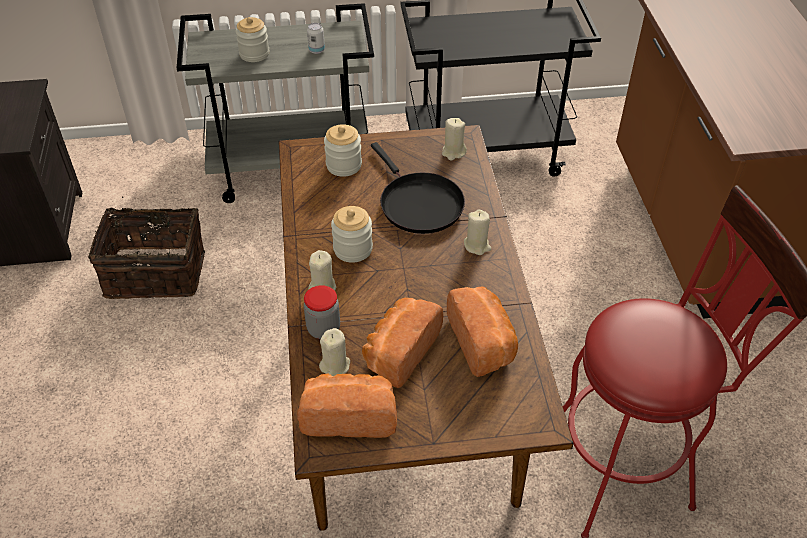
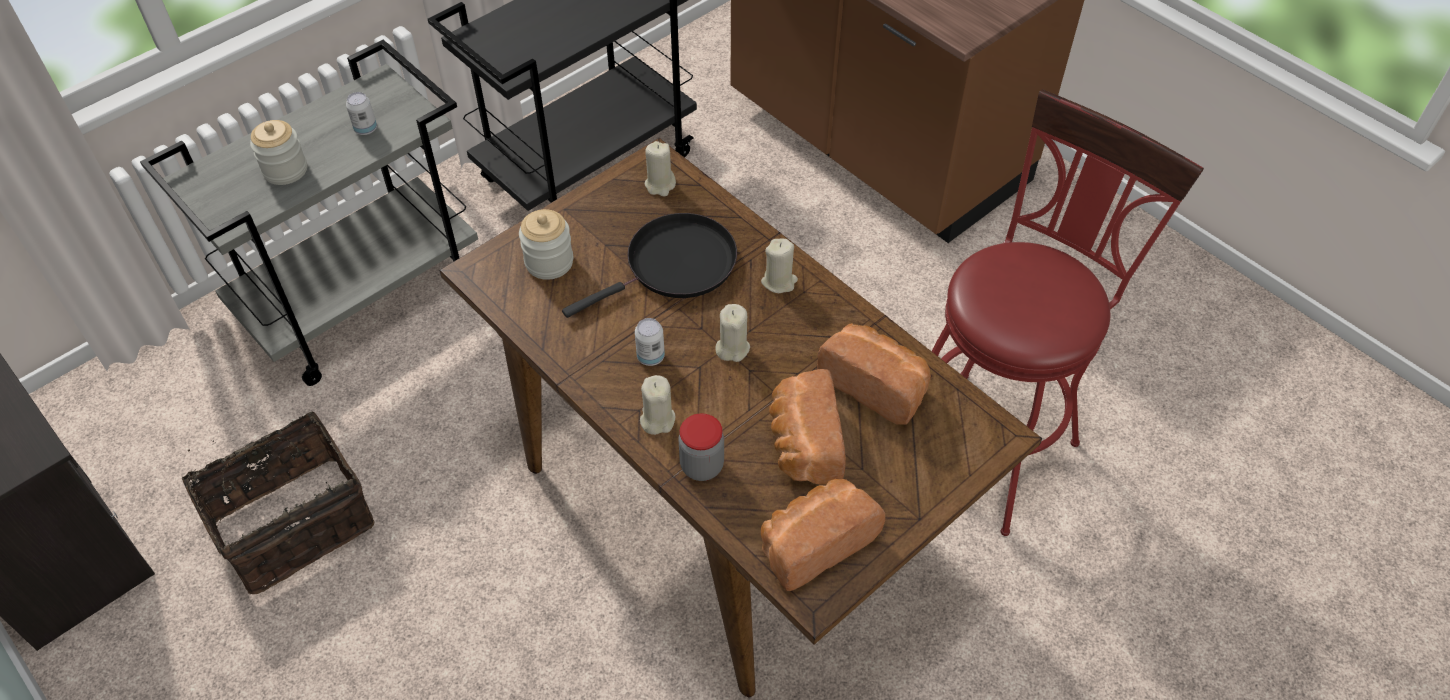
camera: 35 degrees left, 5 degrees up
beige candle [319,328,350,376] -> beige candle moved to [716,304,750,362]
jar [331,206,373,263] -> can [635,318,665,366]
black frying pan [371,142,465,234] -> black frying pan turned 60 degrees counterclockwise [562,213,737,318]

